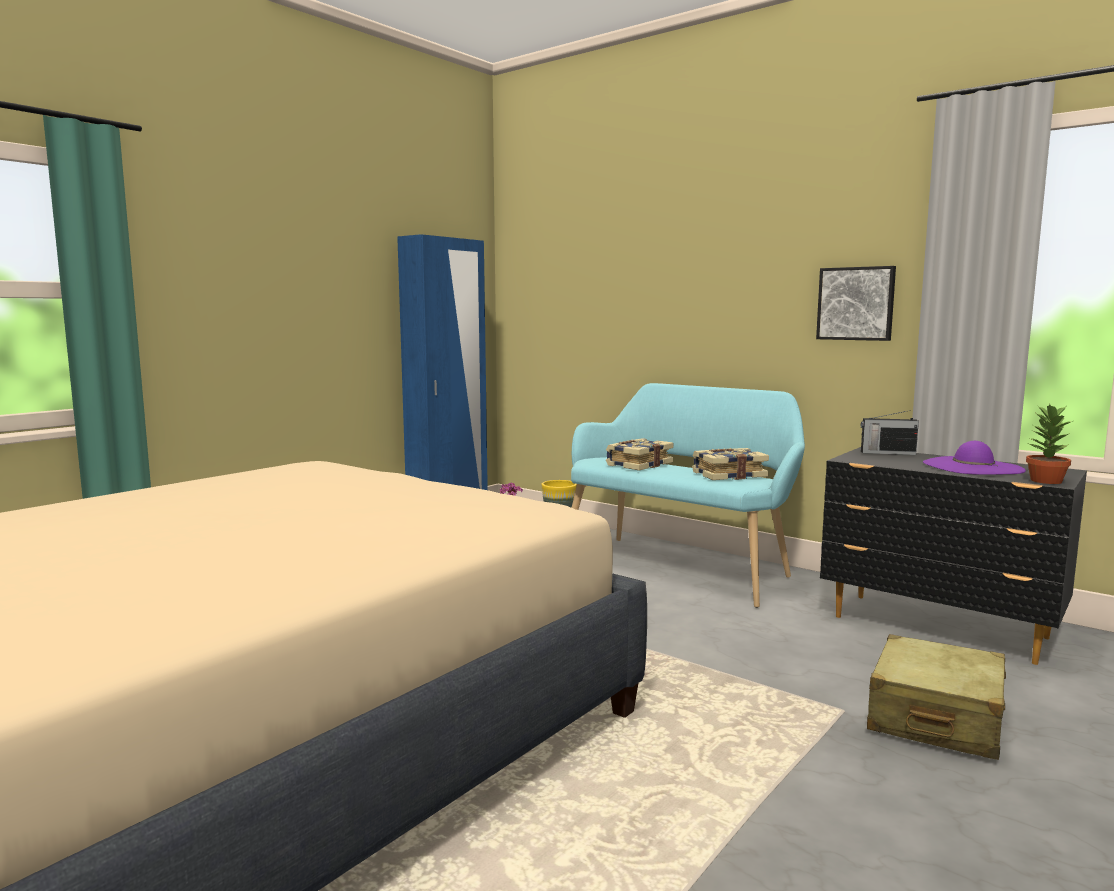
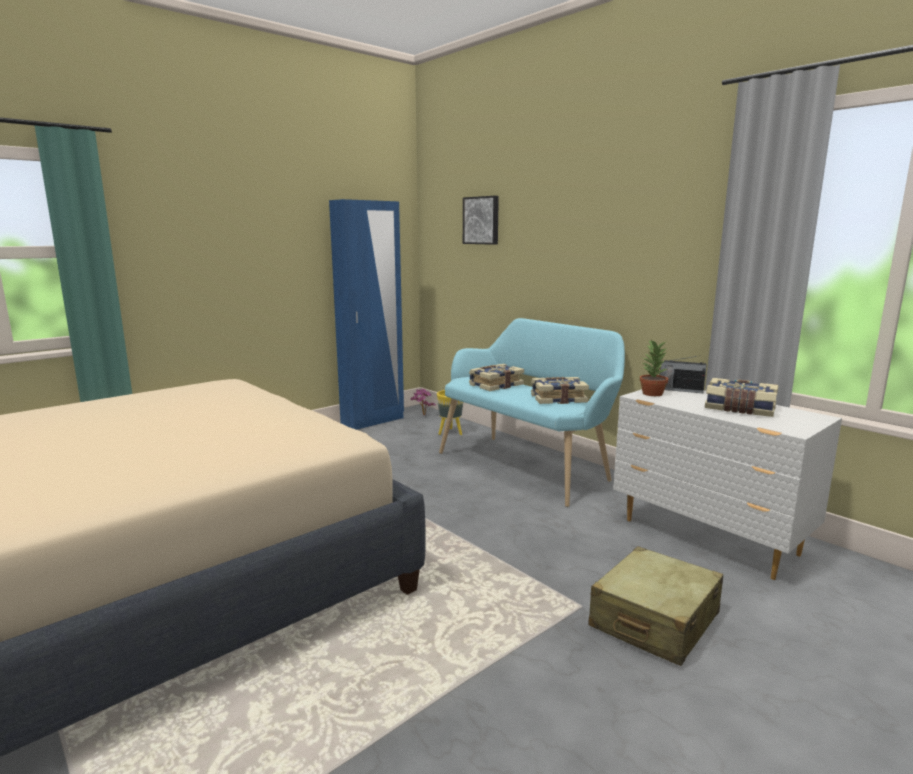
camera: 10 degrees right, 5 degrees up
picture [816,266,896,341] -> picture moved to [463,196,499,245]
black dresser [820,447,1087,665] -> white dresser [613,389,842,580]
purple hat [923,441,1026,475] -> book [705,378,779,417]
potted plant [1026,404,1073,484] -> potted plant moved to [640,340,668,396]

